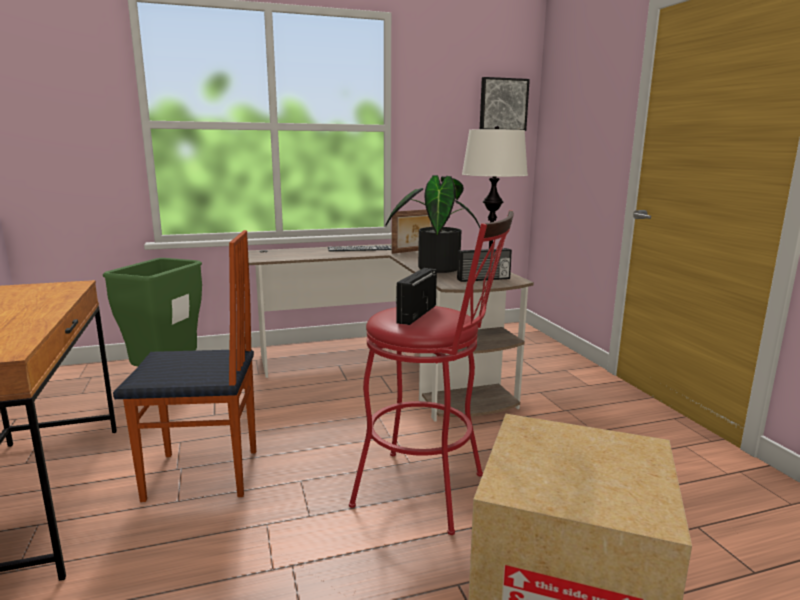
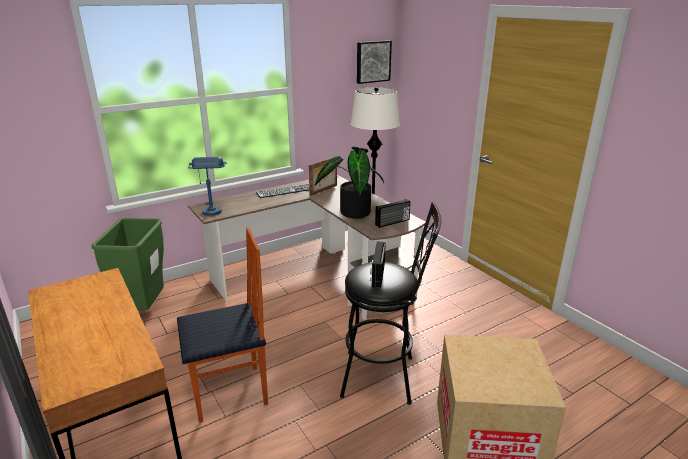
camera: 15 degrees left, 10 degrees up
red stool [349,210,514,535] -> black stool [340,202,441,405]
none -> blue table lamp [188,157,226,216]

